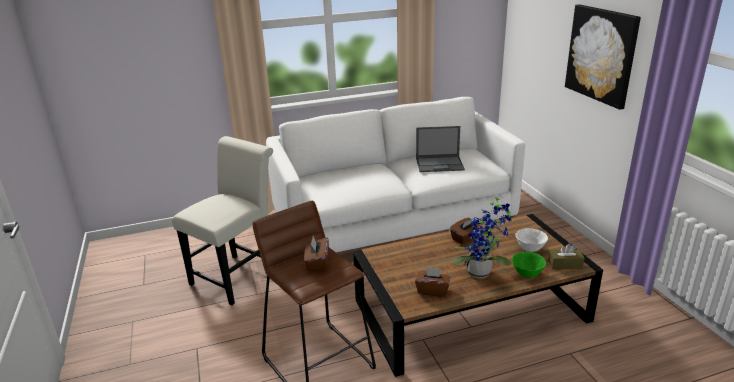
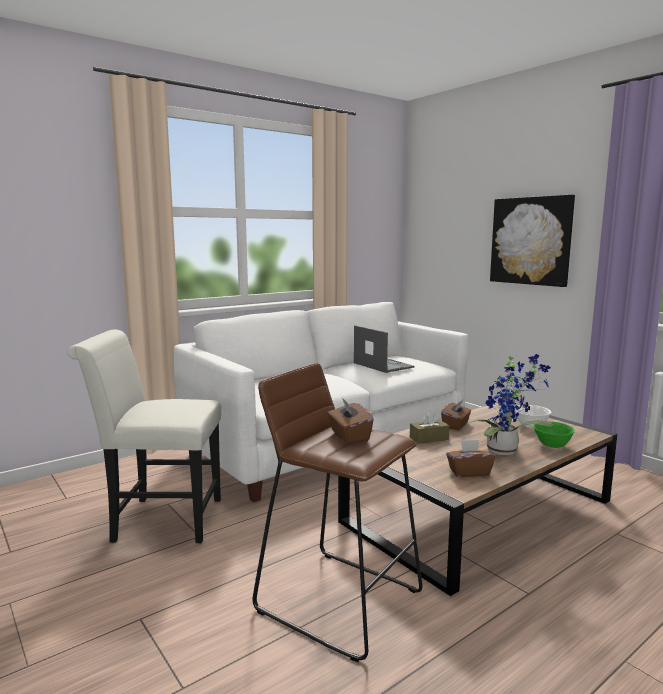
camera: 20 degrees left, 15 degrees down
white chair [172,136,273,305] -> white chair turned 105 degrees counterclockwise [67,330,221,543]
laptop [416,126,465,172] -> laptop turned 105 degrees counterclockwise [354,326,414,373]
brown tissue box [548,244,585,270] -> brown tissue box moved to [410,411,449,444]

